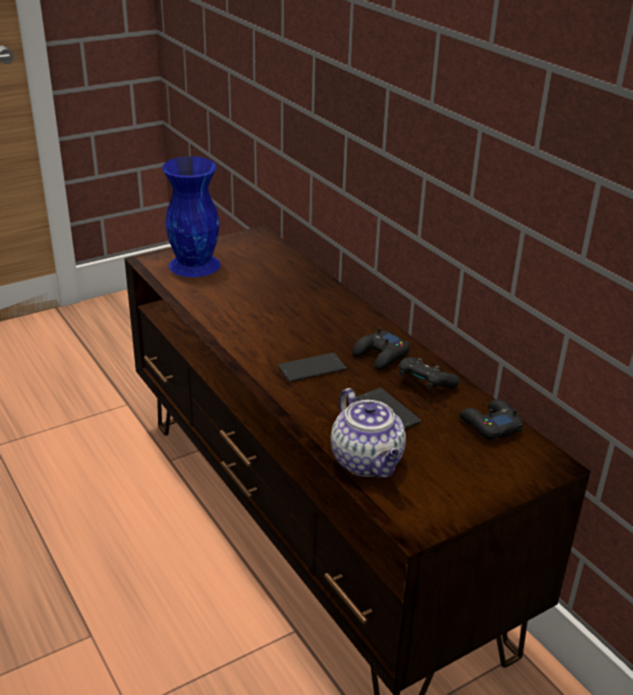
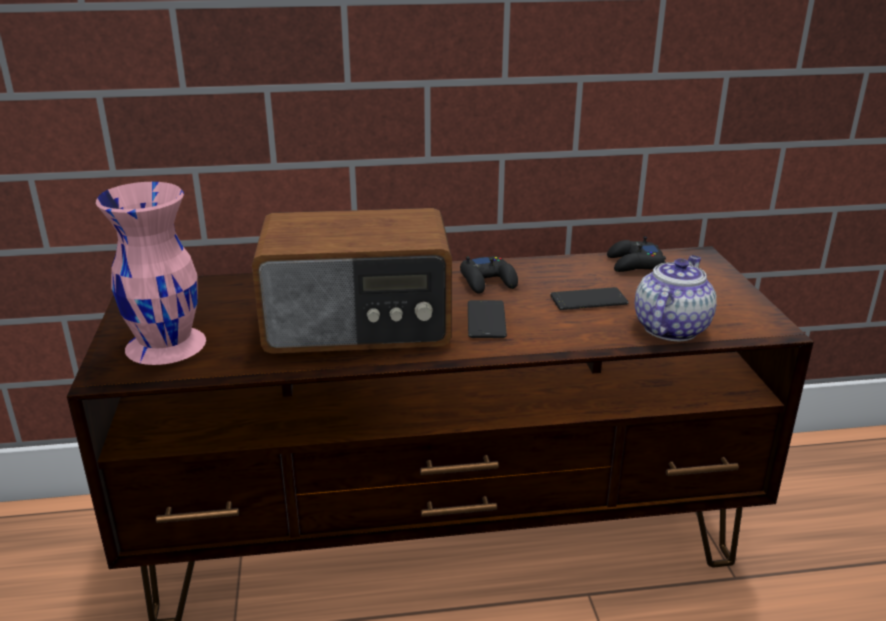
camera: 65 degrees left, 5 degrees down
blue vase [162,156,221,277] -> pink vase [96,182,206,365]
teapot [331,388,406,478] -> teapot turned 60 degrees counterclockwise [635,255,716,341]
black game controller [399,357,460,389] -> none
none -> radio [252,208,452,354]

